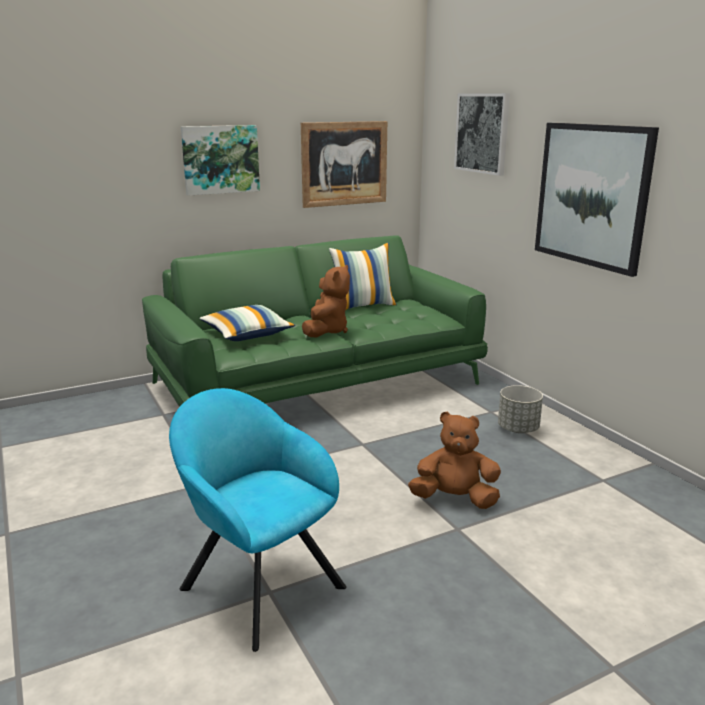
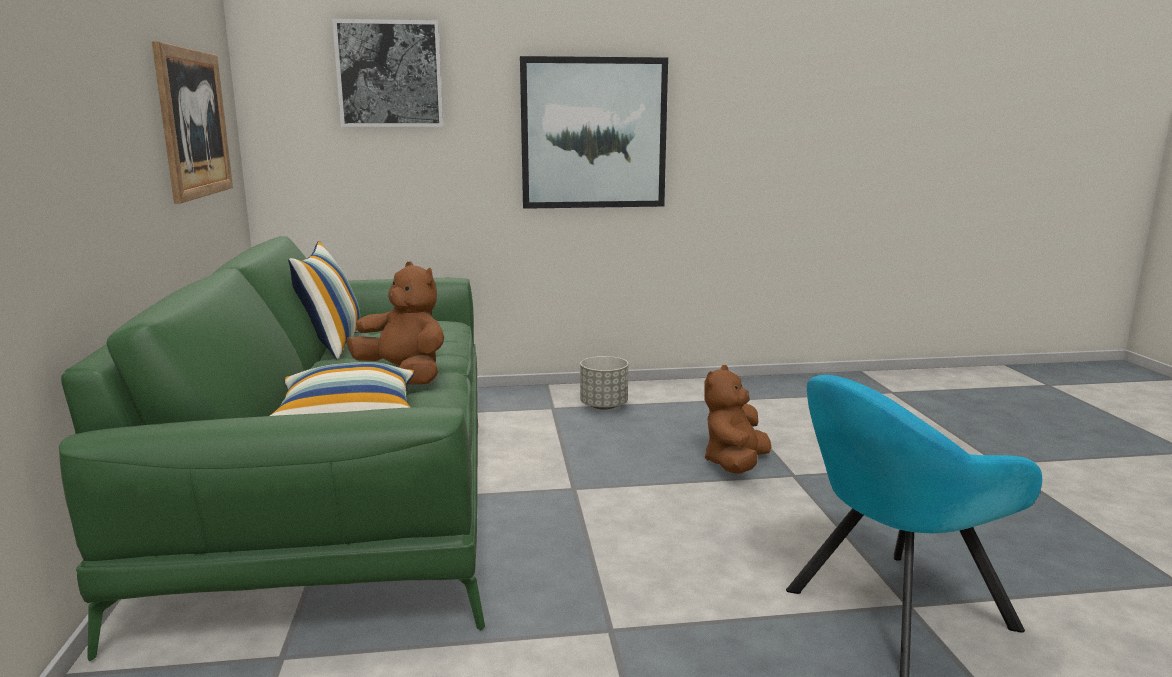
camera: 70 degrees left, 5 degrees down
picture [181,125,260,196] -> none

